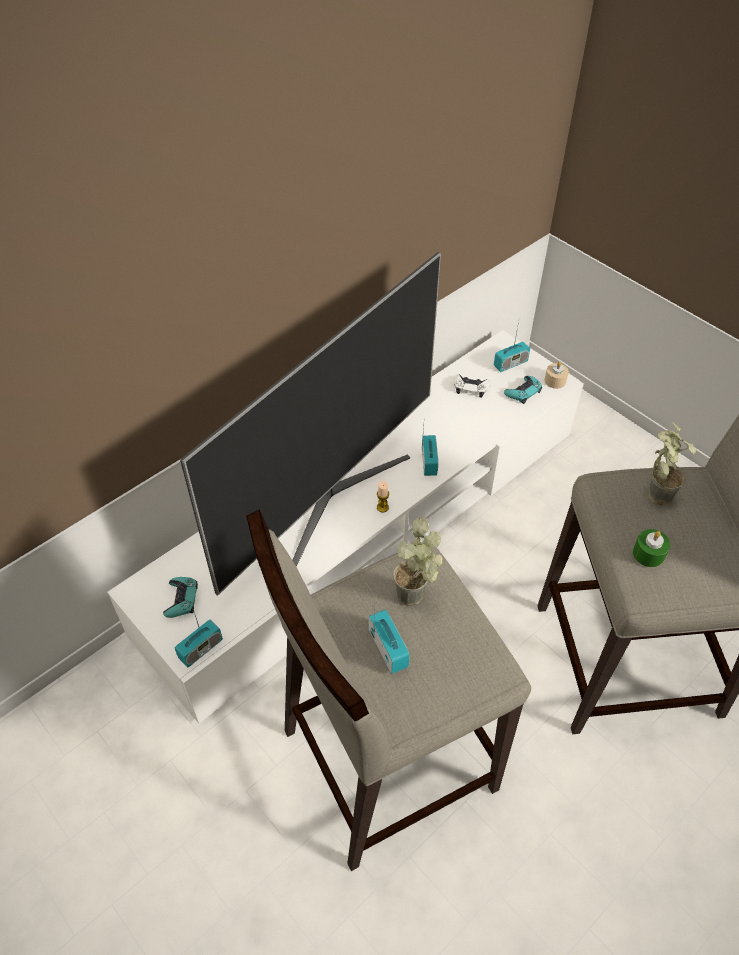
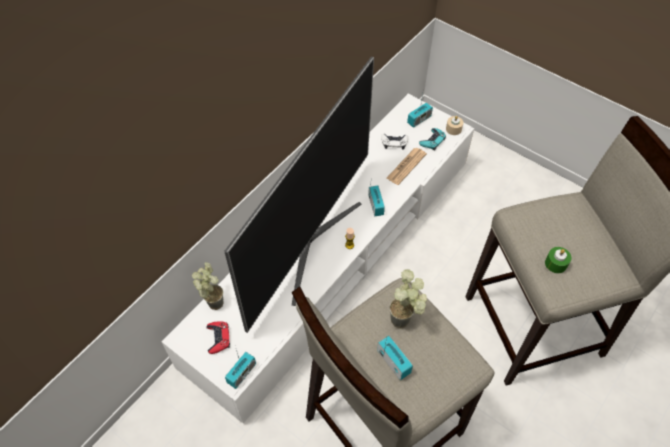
camera: 10 degrees left, 5 degrees up
turquoise game controller [163,577,198,618] -> red game controller [206,321,230,354]
potted plant [649,422,697,506] -> potted plant moved to [192,262,224,310]
none -> newspaper [386,148,427,185]

